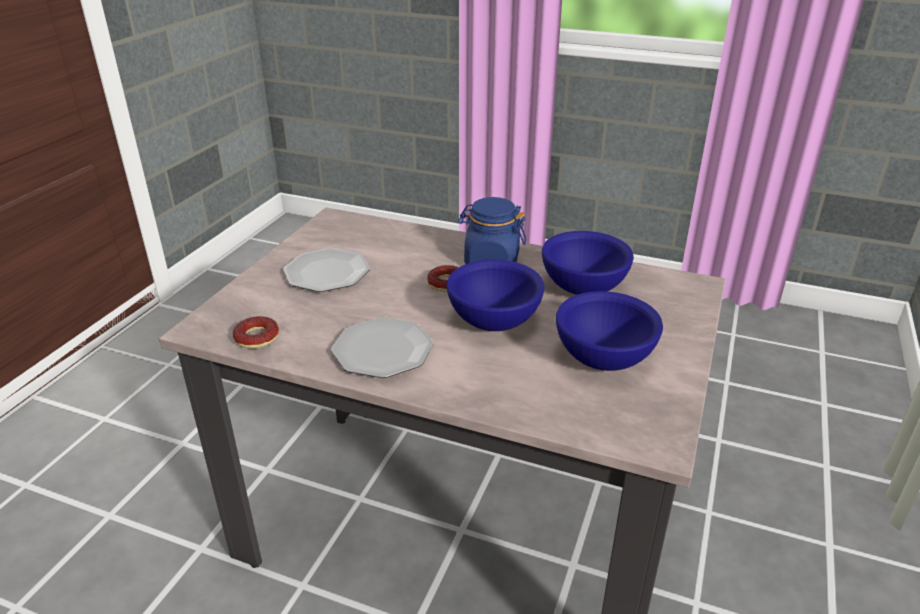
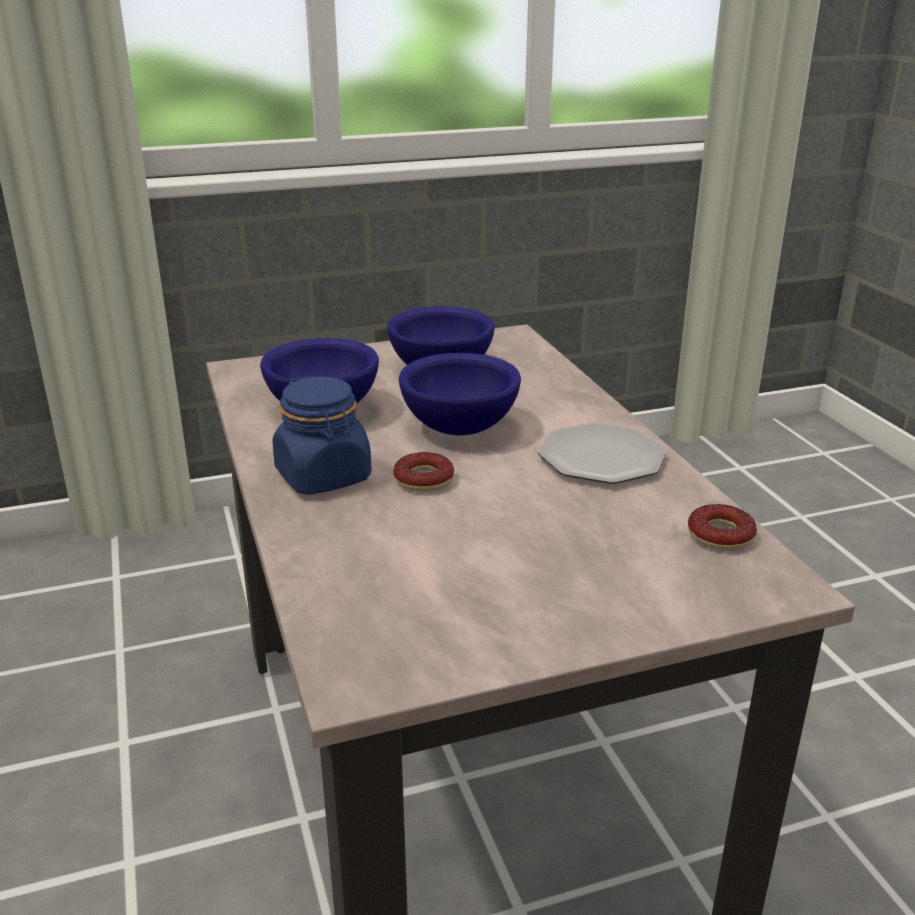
camera: 130 degrees left, 5 degrees down
plate [283,248,370,292] -> none

